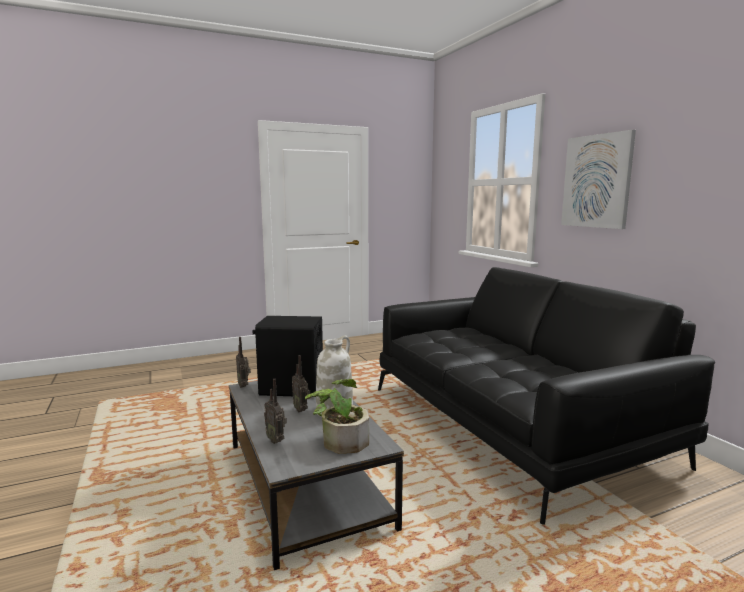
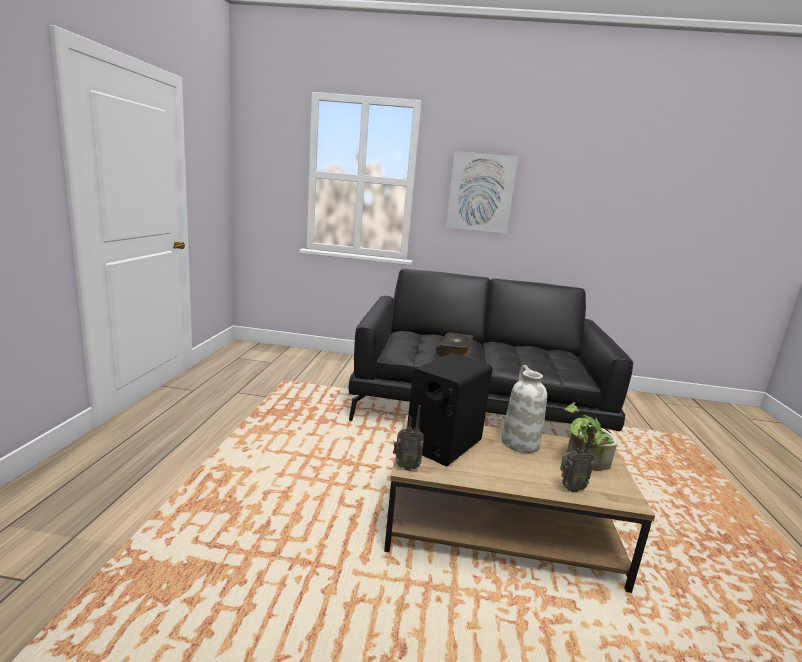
camera: 60 degrees left, 5 degrees up
grey coffee table [229,381,404,570] -> brown coffee table [384,415,655,593]
radio [292,355,310,412] -> none
none -> book [435,332,474,358]

